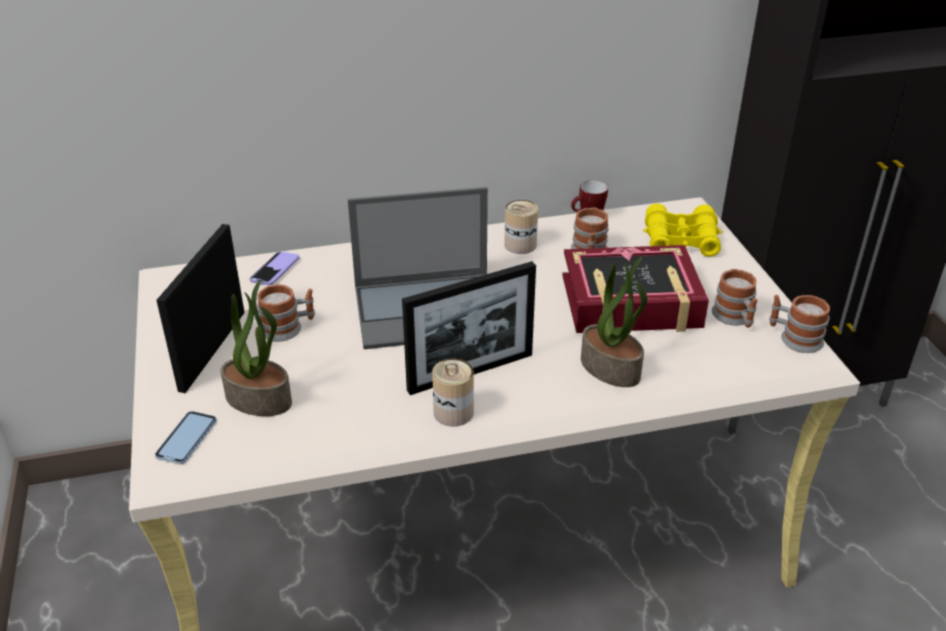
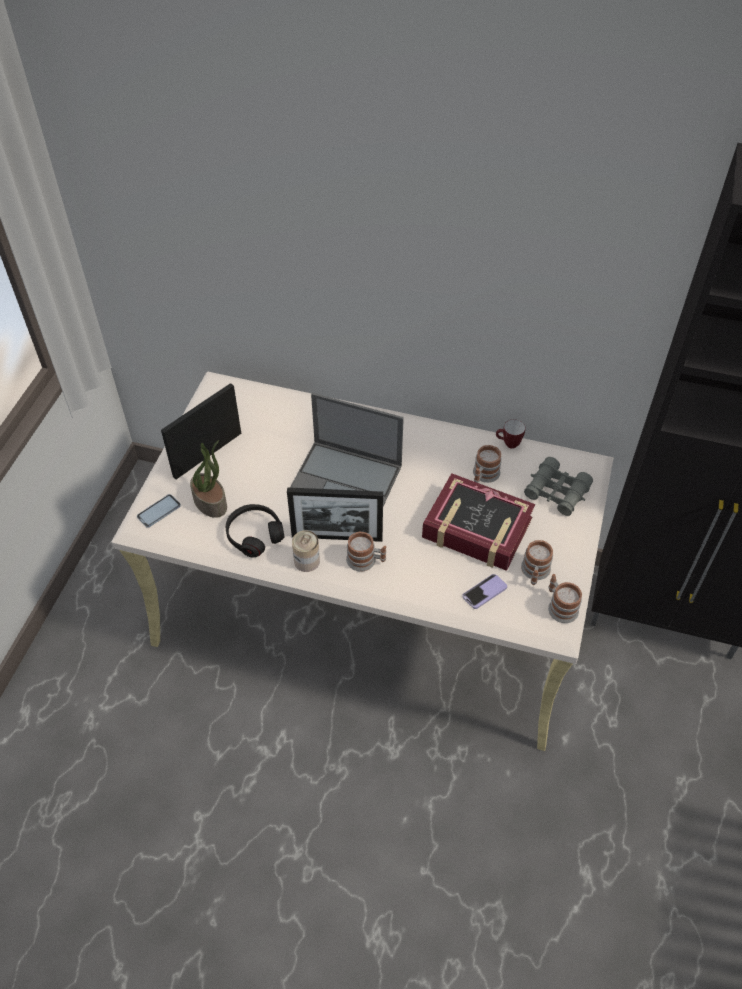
camera: 30 degrees right, 15 degrees up
phone [250,252,299,285] -> phone moved to [462,574,507,609]
mug [257,284,315,342] -> mug moved to [346,531,386,572]
can [504,200,538,254] -> none
potted plant [581,257,647,387] -> none
yellow binoculars [643,203,723,257] -> grey binoculars [524,457,593,516]
none -> black headphones [226,504,284,558]

